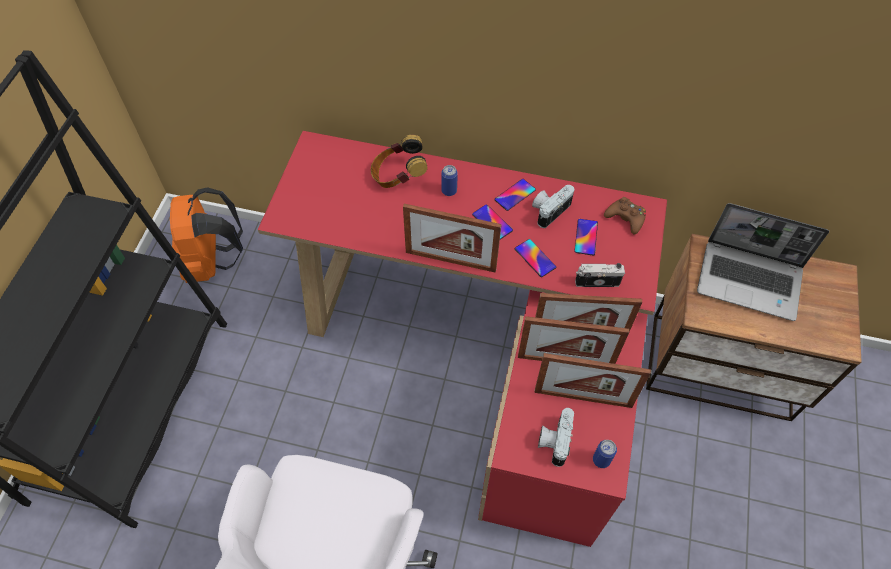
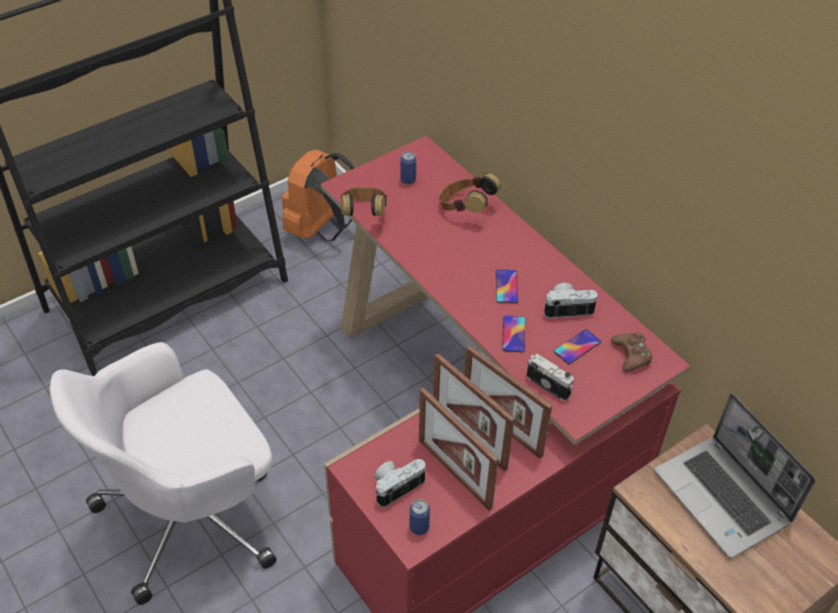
camera: 40 degrees right, 10 degrees down
picture frame [403,204,502,273] -> none
can [441,165,458,196] -> can moved to [401,151,416,185]
phone [494,179,536,211] -> none
none -> headphones [341,187,387,216]

